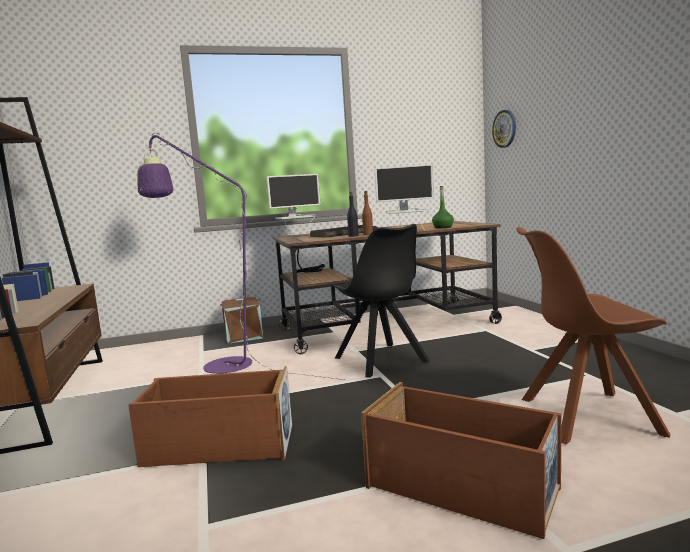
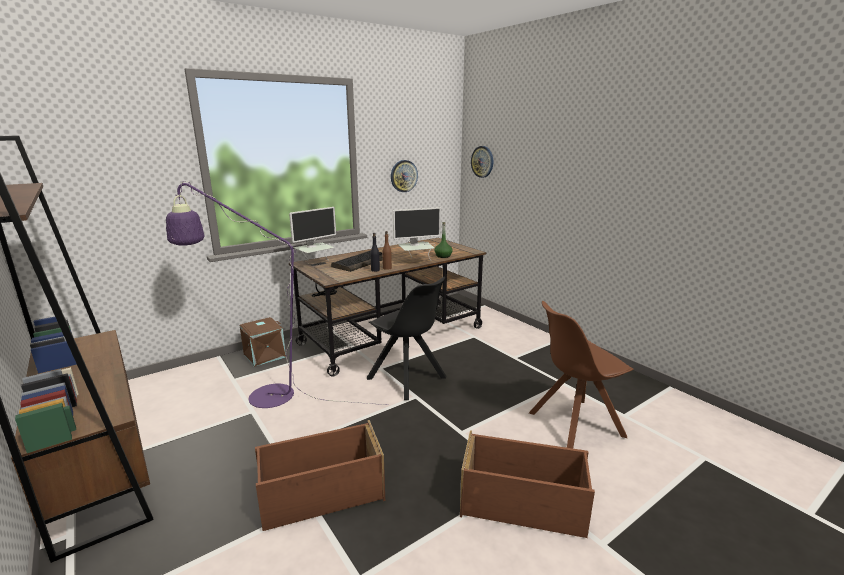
camera: 20 degrees left, 10 degrees up
none -> wall clock [391,160,418,192]

